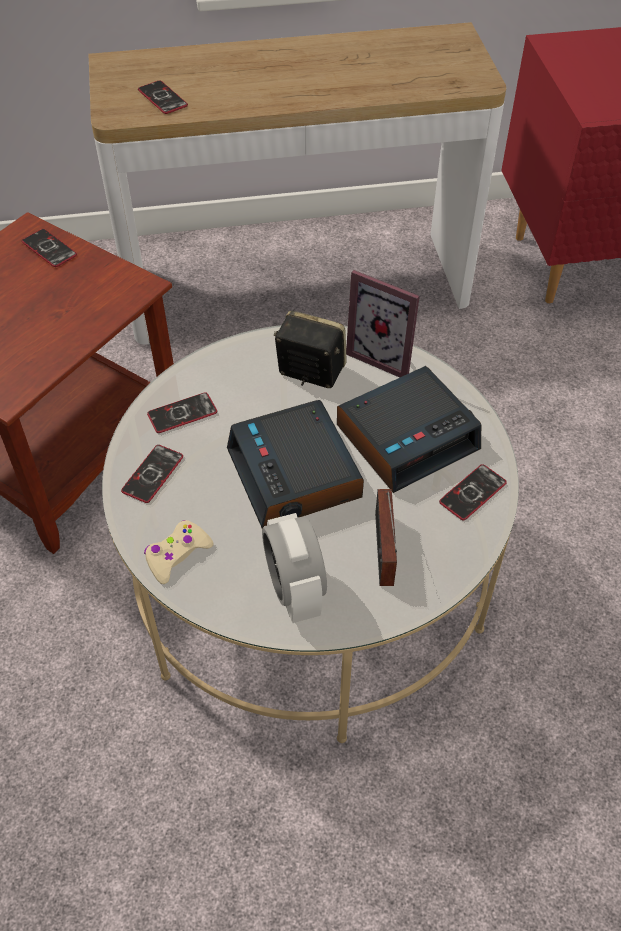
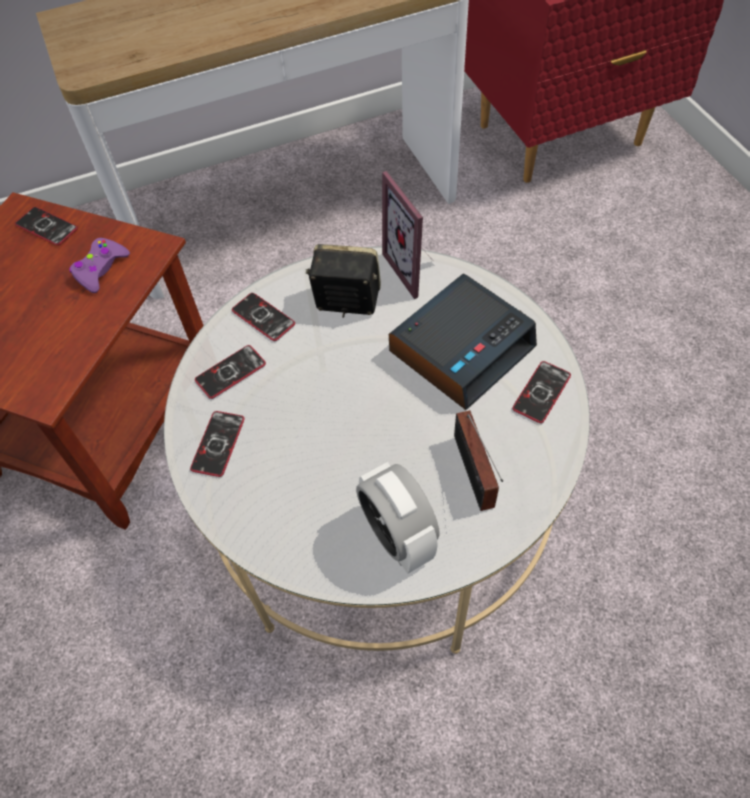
camera: 10 degrees left, 5 degrees up
phone [138,80,188,114] -> phone moved to [232,293,295,341]
beige game controller [144,520,213,584] -> none
alarm clock [227,400,364,529] -> none
picture frame [346,270,420,378] -> picture frame turned 45 degrees clockwise [382,171,435,299]
none -> purple game controller [69,238,130,293]

